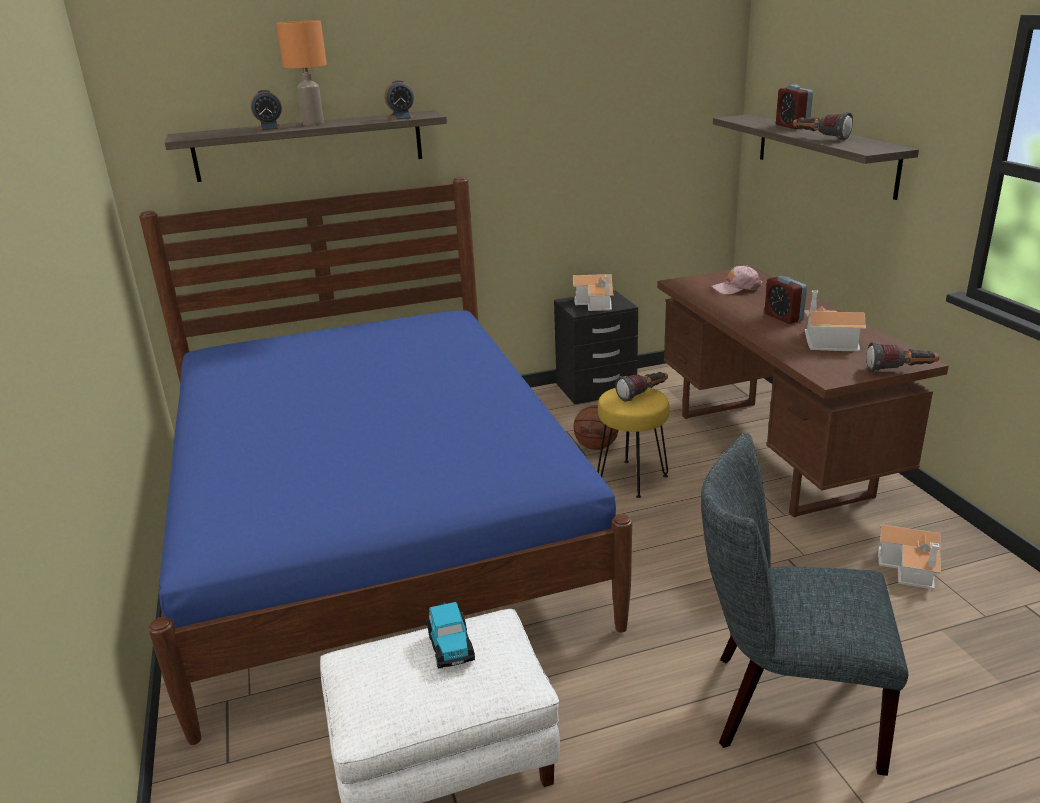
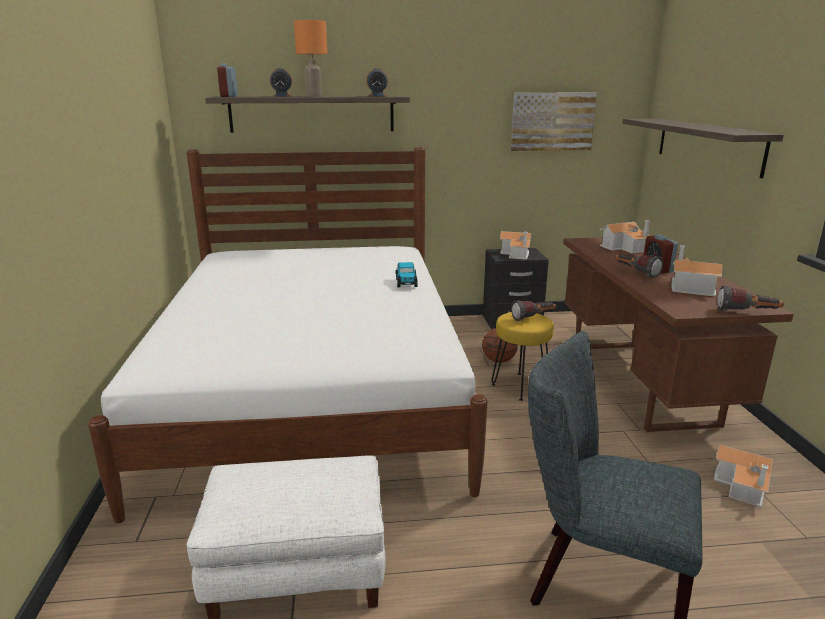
camera: 10 degrees right, 5 degrees down
blue bed [139,177,632,745] -> white bed [88,147,487,524]
toy car [426,602,475,669] -> toy car moved to [396,262,418,287]
pink cap [711,265,763,295] -> toy house [600,220,651,254]
alarm clock [776,85,813,129] -> alarm clock moved to [217,63,238,97]
flashlight [793,112,853,141] -> flashlight moved to [615,254,663,278]
none -> picture [511,93,597,151]

